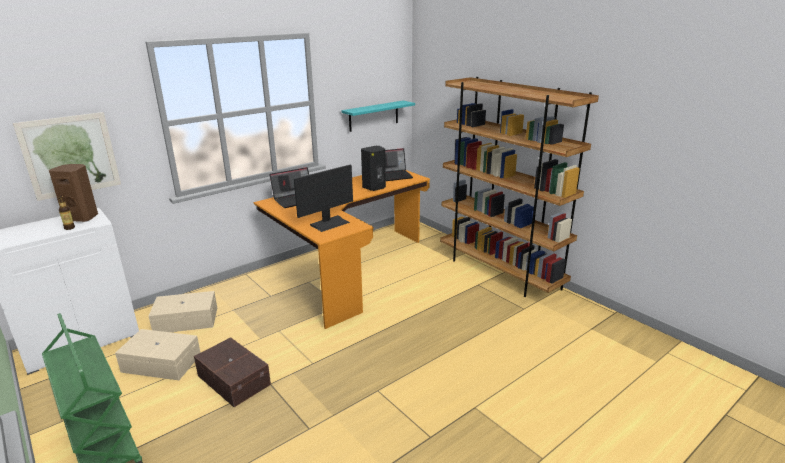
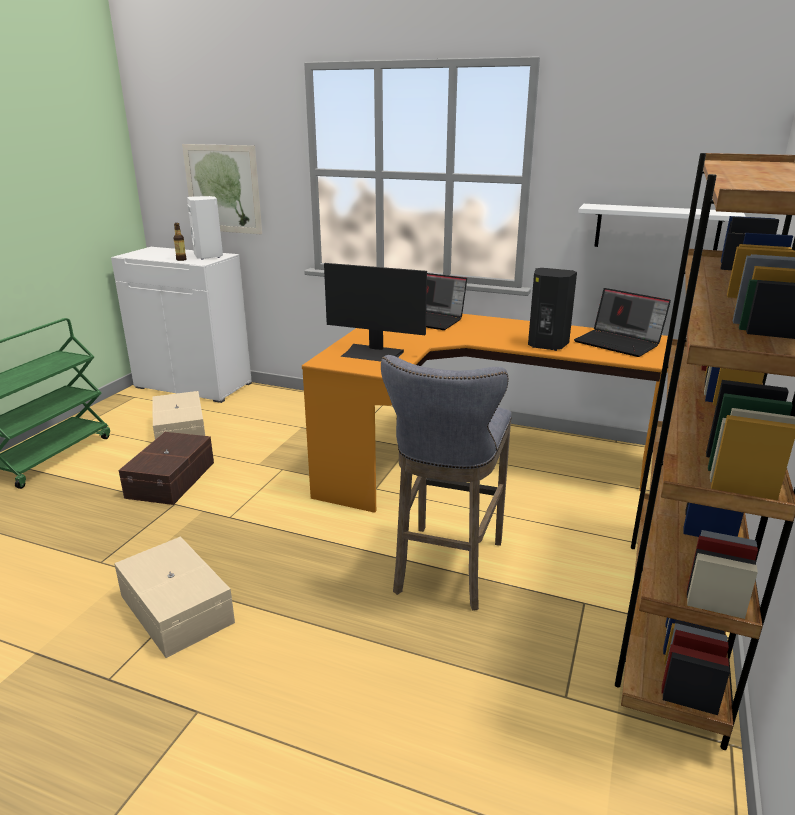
camera: 60 degrees right, 0 degrees up
brown speaker [49,164,98,222] -> white speaker [187,196,223,260]
beige storage box [149,291,217,332] -> beige storage box moved to [114,536,235,658]
turquoise shelf [342,101,415,132] -> white shelf [578,204,746,250]
none -> grey stool [381,355,512,610]

